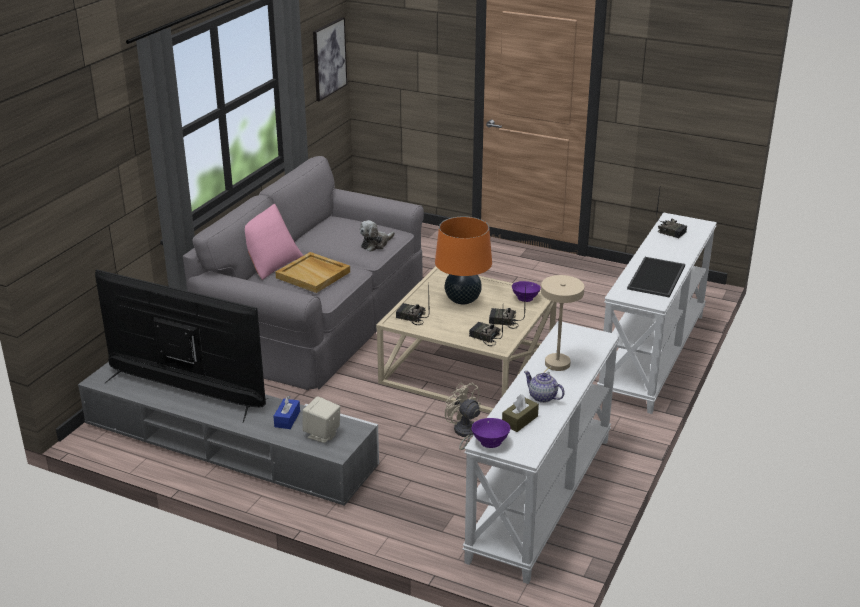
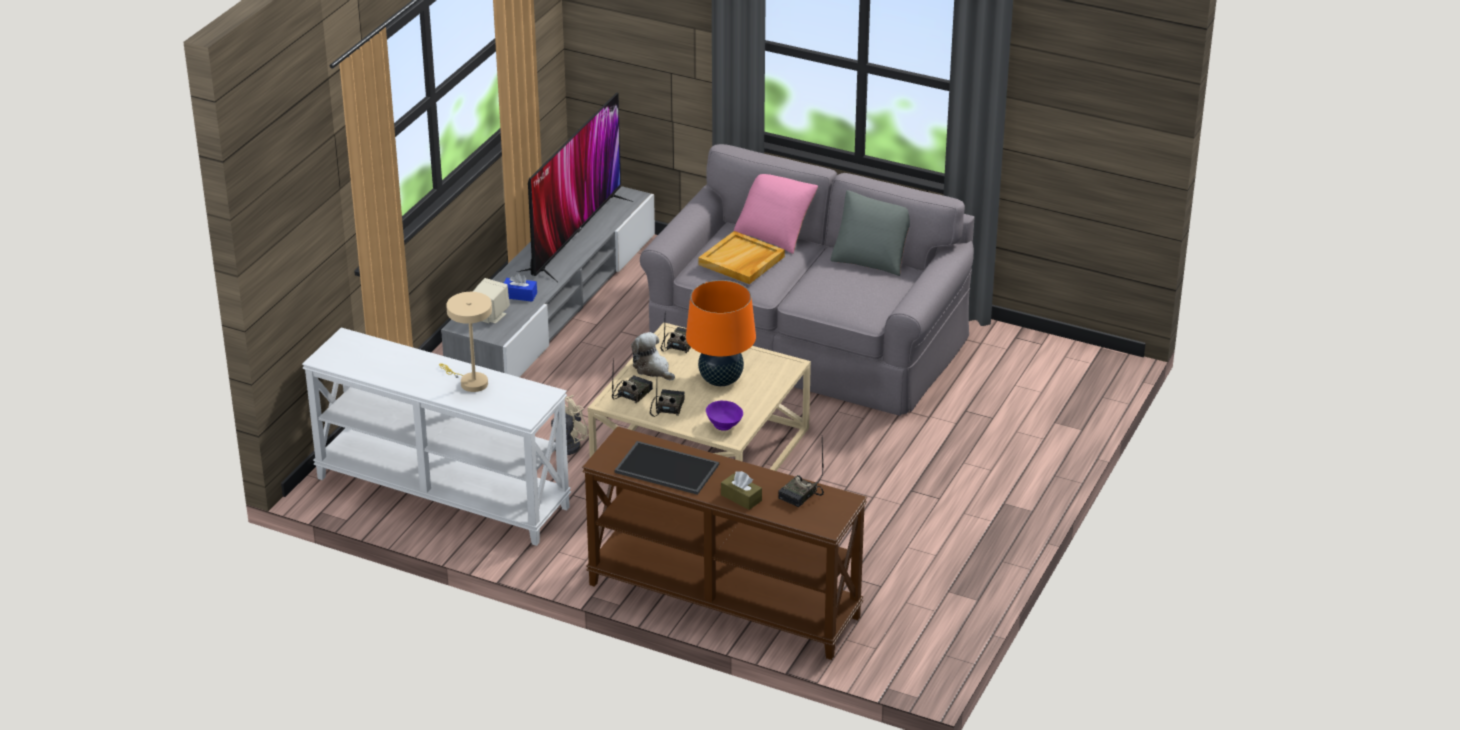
camera: 90 degrees right, 5 degrees up
picture [313,17,347,101] -> none
plush toy [360,220,395,252] -> plush toy moved to [631,332,675,380]
purple bowl [471,418,511,448] -> none
brown tissue box [502,394,539,432] -> brown tissue box moved to [721,471,762,510]
teapot [524,371,565,403] -> none
white console table [597,212,717,414] -> brown console table [582,426,867,660]
none -> grey pillow [831,190,910,276]

